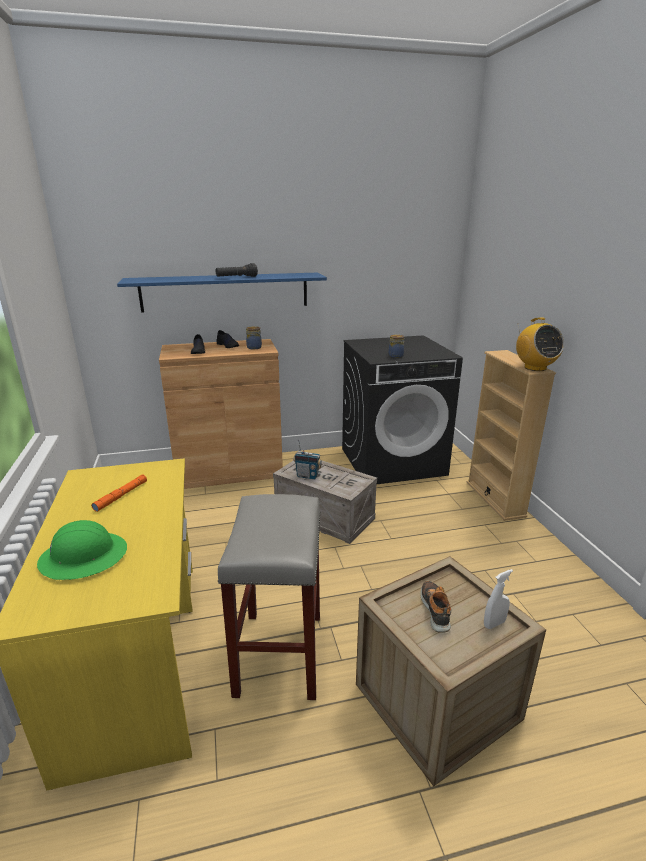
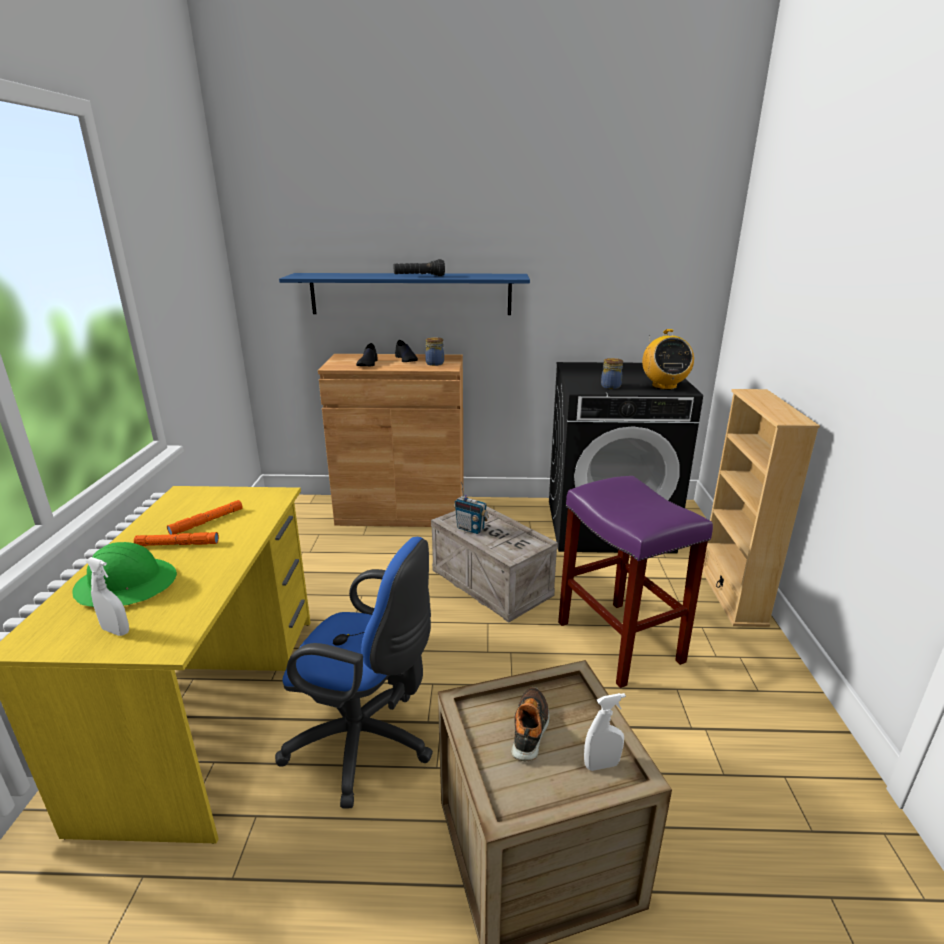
camera: 15 degrees right, 0 degrees up
grey stool [218,494,320,700] -> blue office chair [275,537,433,808]
radio [516,317,564,371] -> radio moved to [642,329,694,390]
none -> white spray bottle [86,557,129,636]
none -> orange flashlight [134,532,219,546]
none -> purple stool [558,476,713,688]

